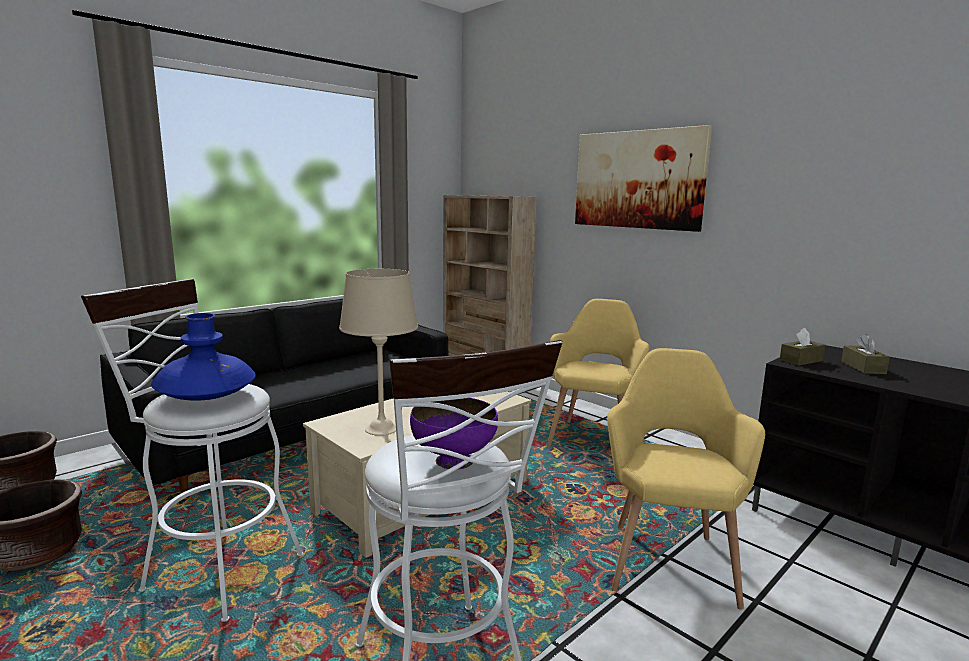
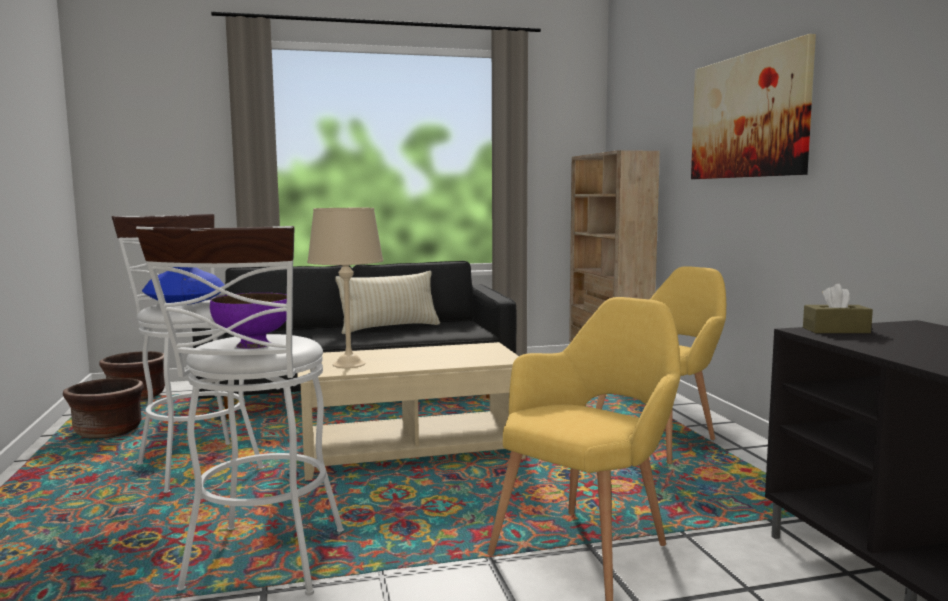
camera: 30 degrees right, 5 degrees down
brown tissue box [841,334,890,374] -> none
none -> beige pillow [335,271,440,334]

